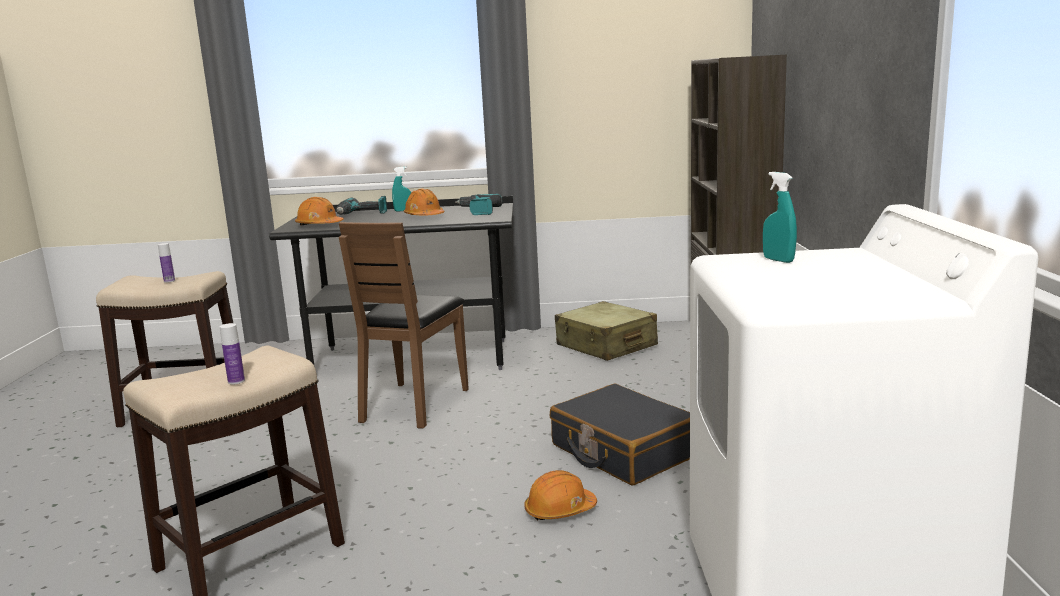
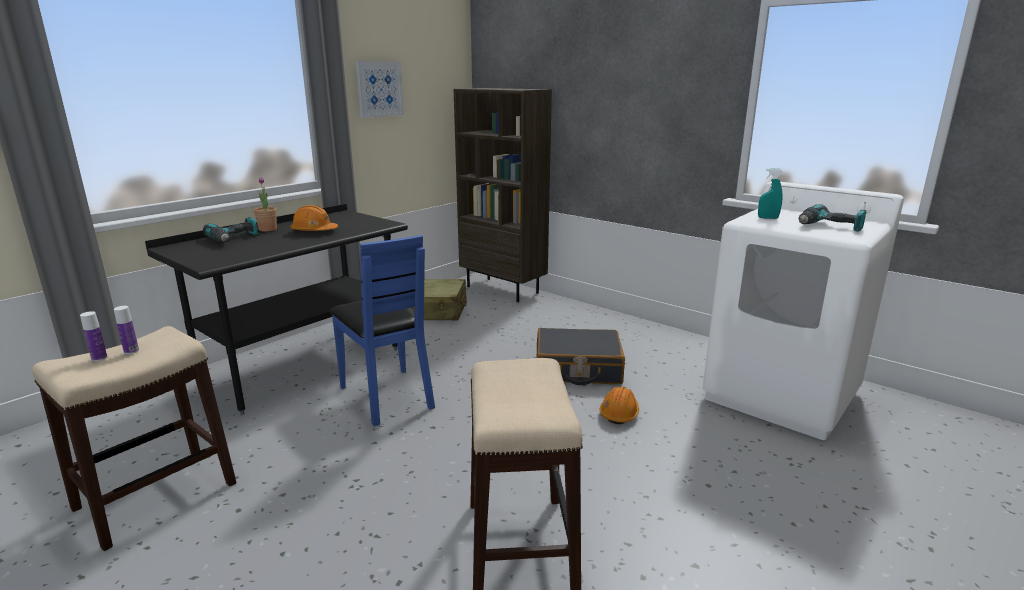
camera: 50 degrees left, 5 degrees up
bottle [220,323,245,384] -> bottle moved to [80,311,107,361]
orange hard hat [295,197,344,225] -> none
brown chair [339,222,469,429] -> blue chair [329,235,435,426]
turquoise spray bottle [392,167,411,212] -> potted plant [254,177,277,232]
power drill [455,194,502,215] -> power drill moved to [798,204,866,232]
none -> picture [356,61,404,118]

